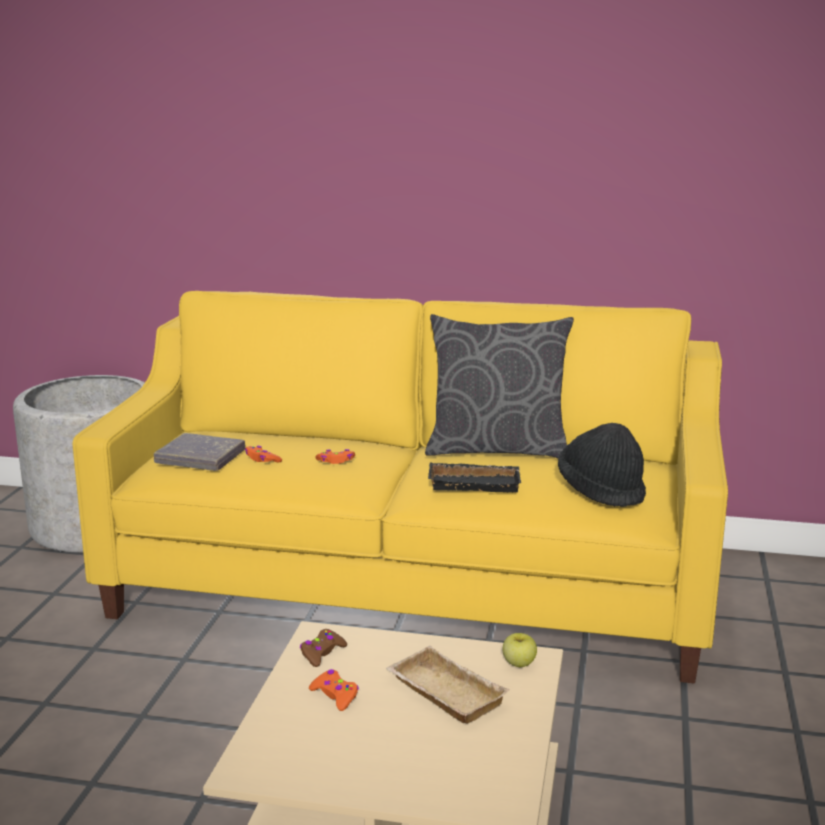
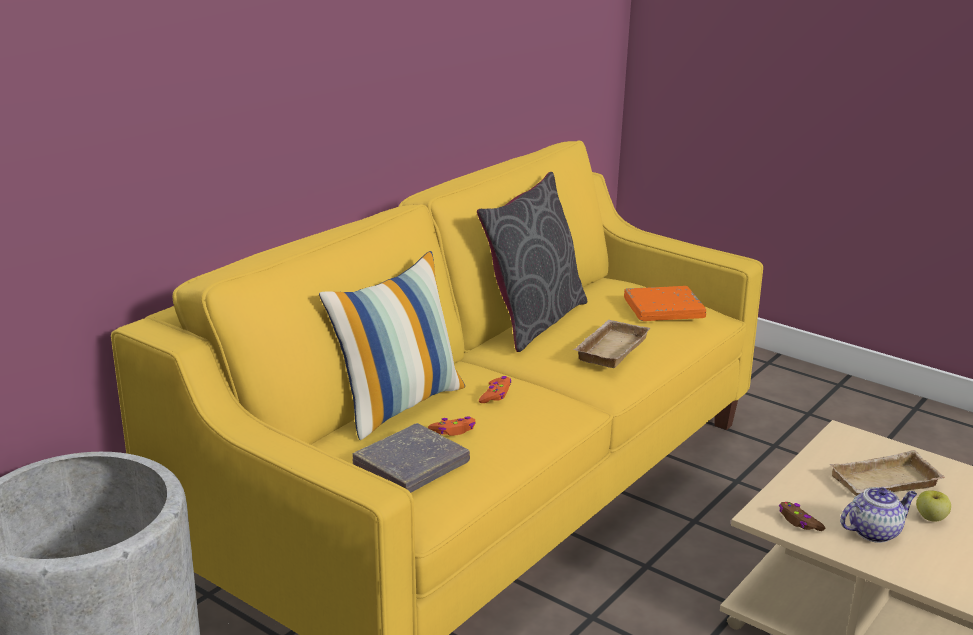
camera: 65 degrees left, 5 degrees up
orange game controller [309,669,359,711] -> teapot [840,487,917,543]
black tray [428,462,521,493] -> beige tray [573,320,650,368]
apple [502,633,537,667] -> apple moved to [916,490,951,522]
black hat [558,423,646,507] -> orange book [624,286,706,321]
none -> pillow [319,251,465,440]

